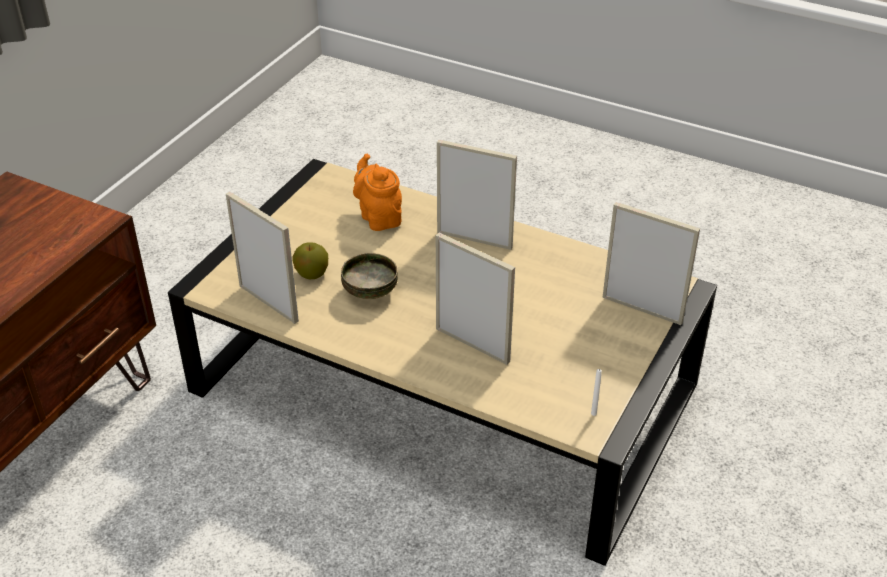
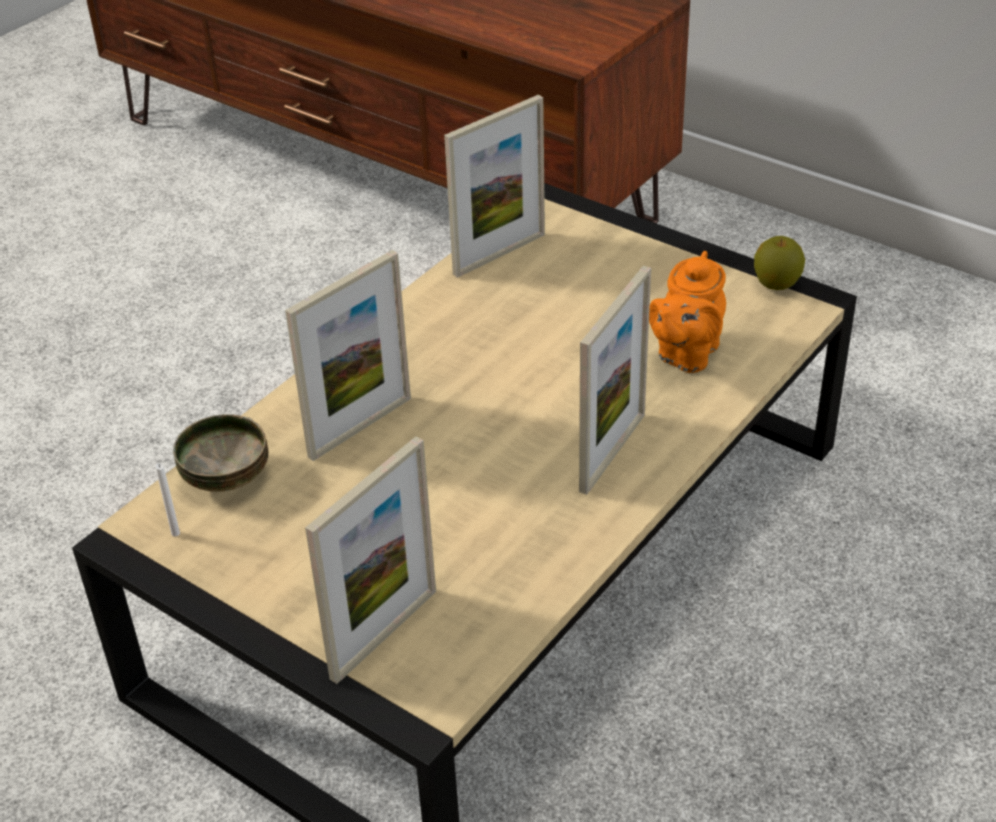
camera: 100 degrees right, 0 degrees up
apple [292,242,328,279] -> apple moved to [754,236,805,290]
bowl [341,253,398,299] -> bowl moved to [173,414,269,492]
orange teapot [353,154,402,231] -> orange teapot turned 135 degrees clockwise [649,251,726,373]

